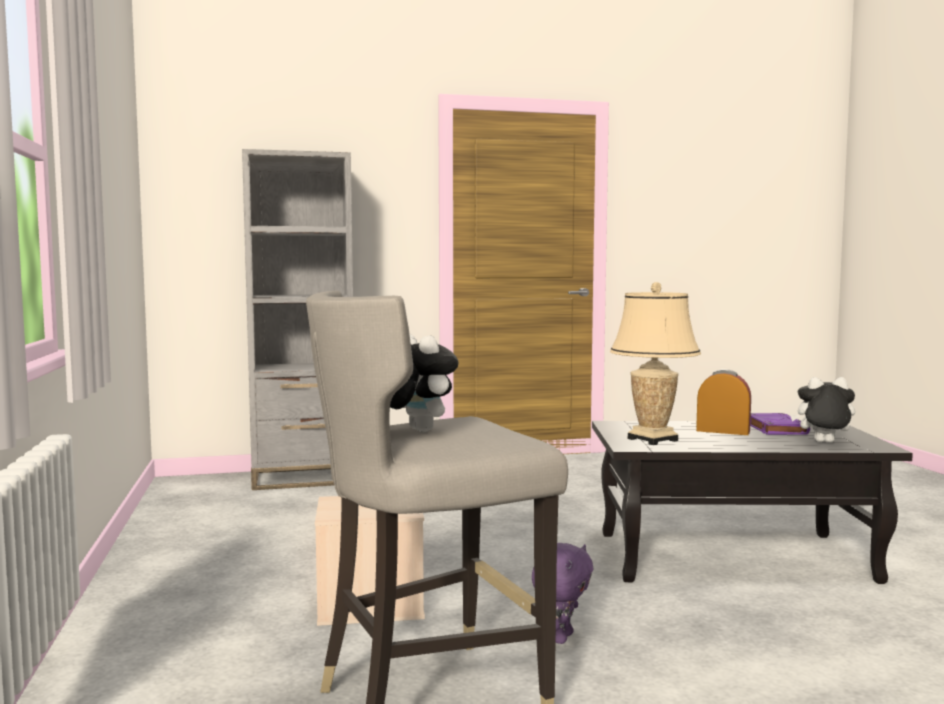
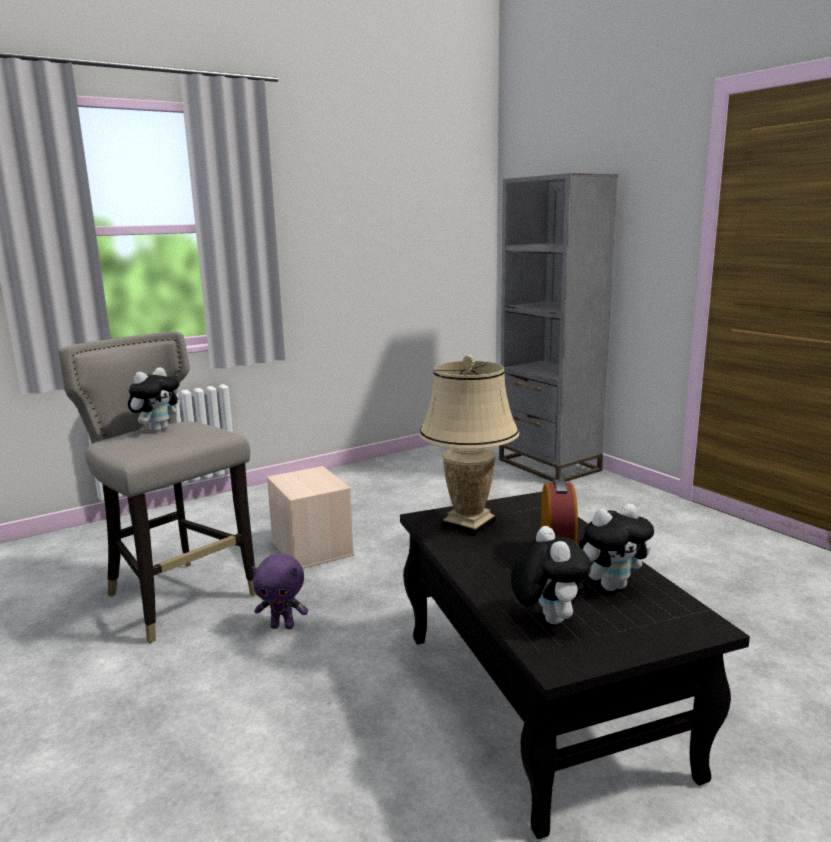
camera: 70 degrees right, 10 degrees up
purple book [750,413,810,435] -> plush toy [579,504,654,591]

